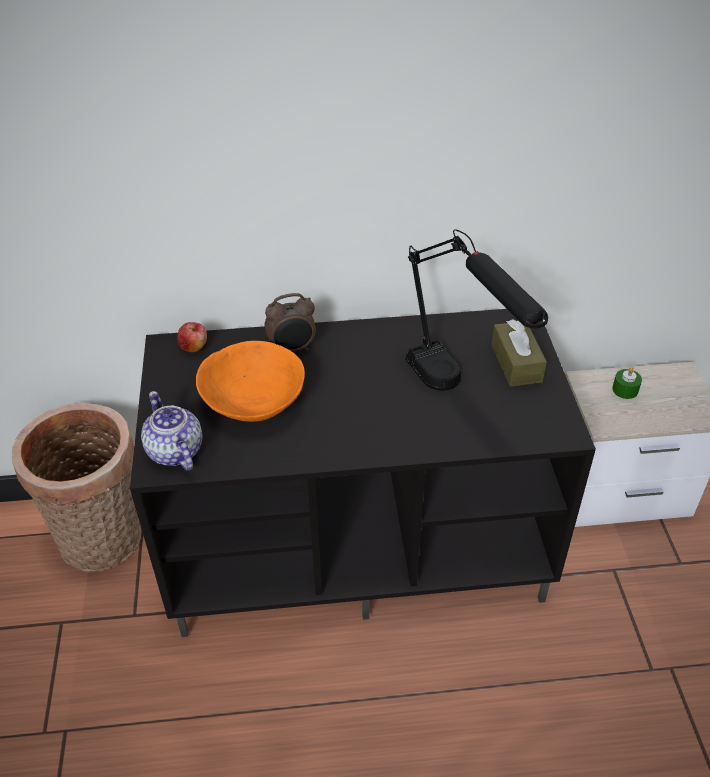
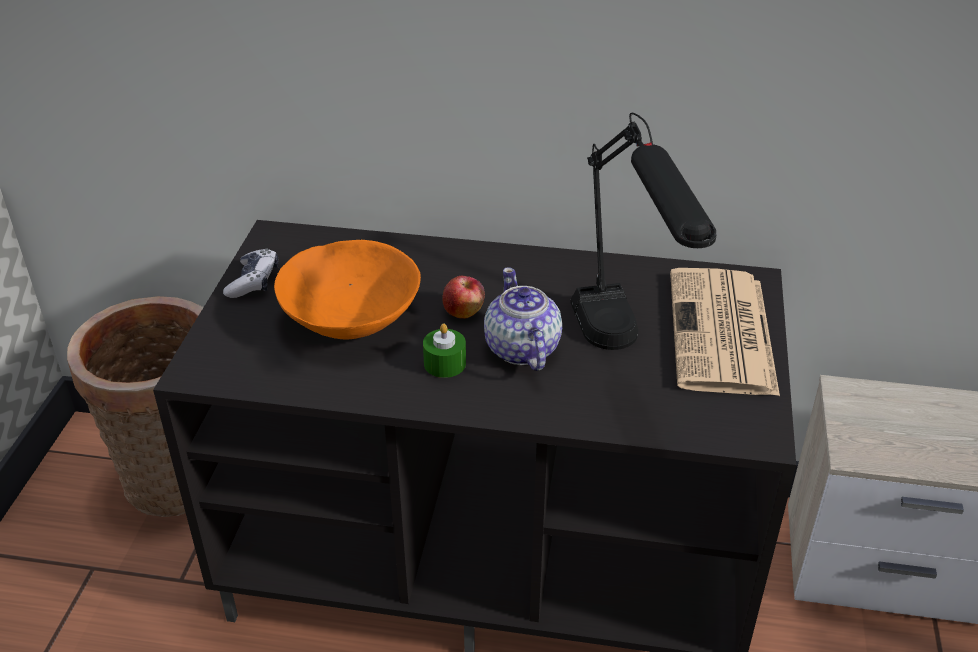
camera: 15 degrees right, 5 degrees down
teapot [141,391,203,471] -> teapot moved to [484,267,562,371]
apple [177,322,207,352] -> apple moved to [442,276,485,319]
alarm clock [265,293,316,352] -> none
brown tissue box [492,319,547,387] -> newspaper [670,268,780,396]
green candle [612,367,642,399] -> green candle moved to [423,324,466,378]
none -> game controller [223,249,278,298]

